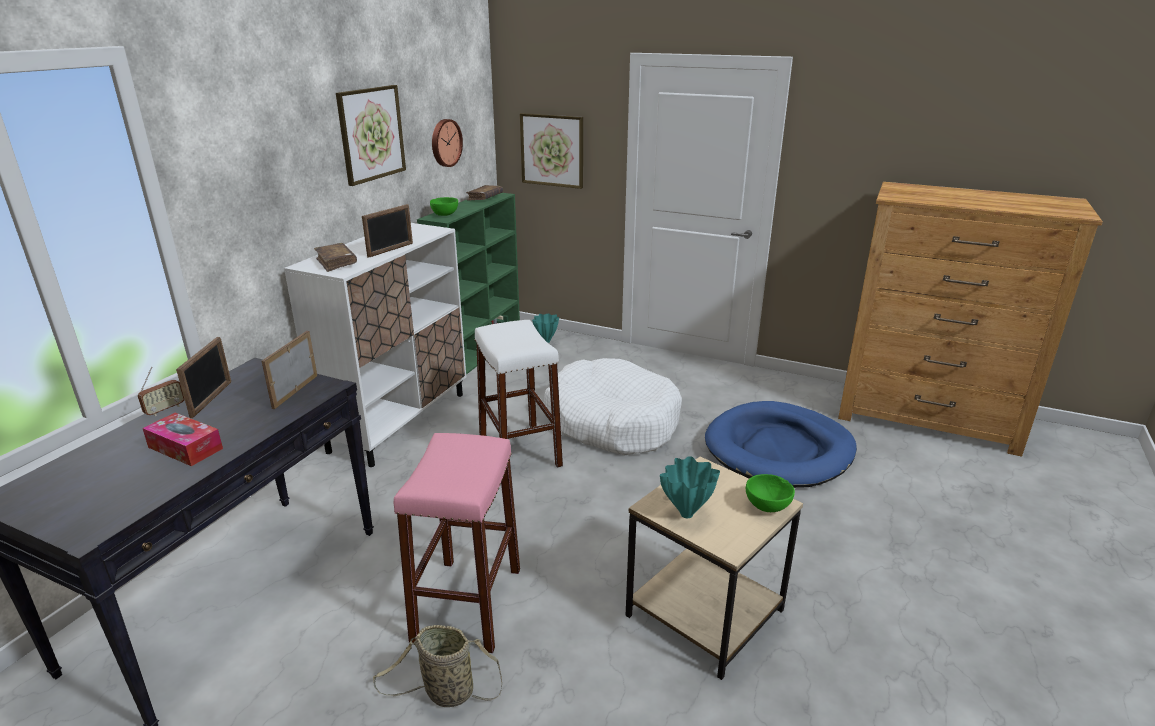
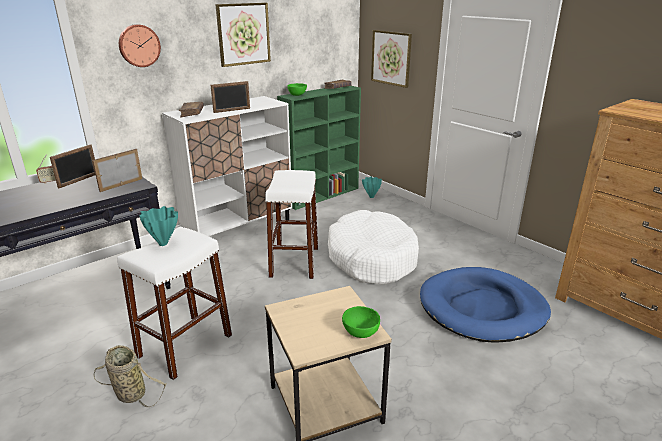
camera: 25 degrees right, 0 degrees up
tissue box [142,413,223,466] -> none
pink stool [394,433,520,653] -> white stool [117,227,232,380]
wall clock [432,119,463,167] -> wall clock moved to [119,24,161,67]
turquoise vase [660,456,720,518] -> turquoise vase moved to [139,206,178,246]

